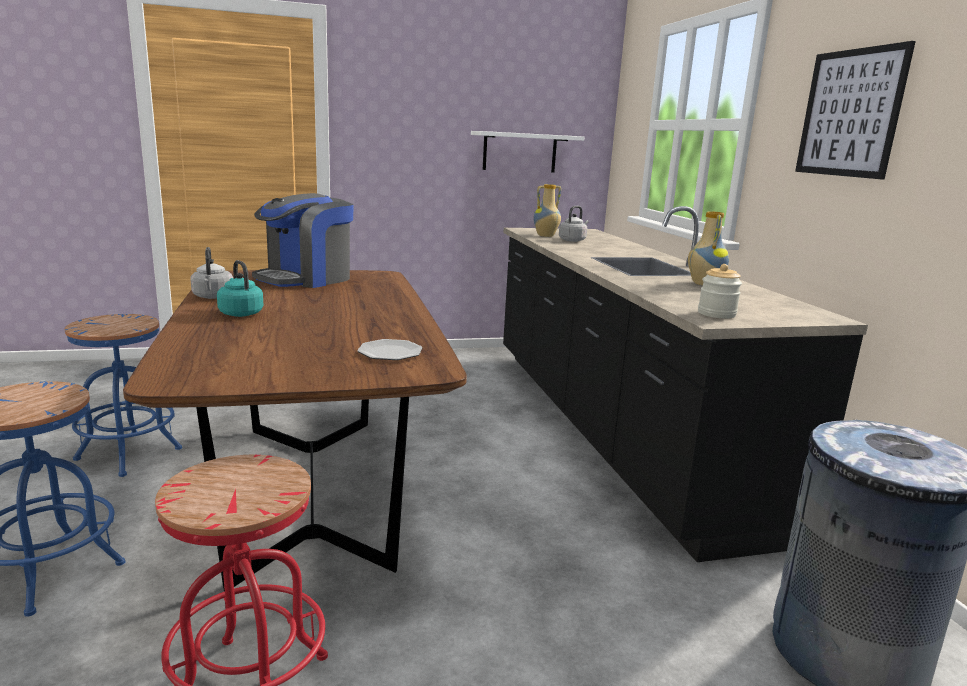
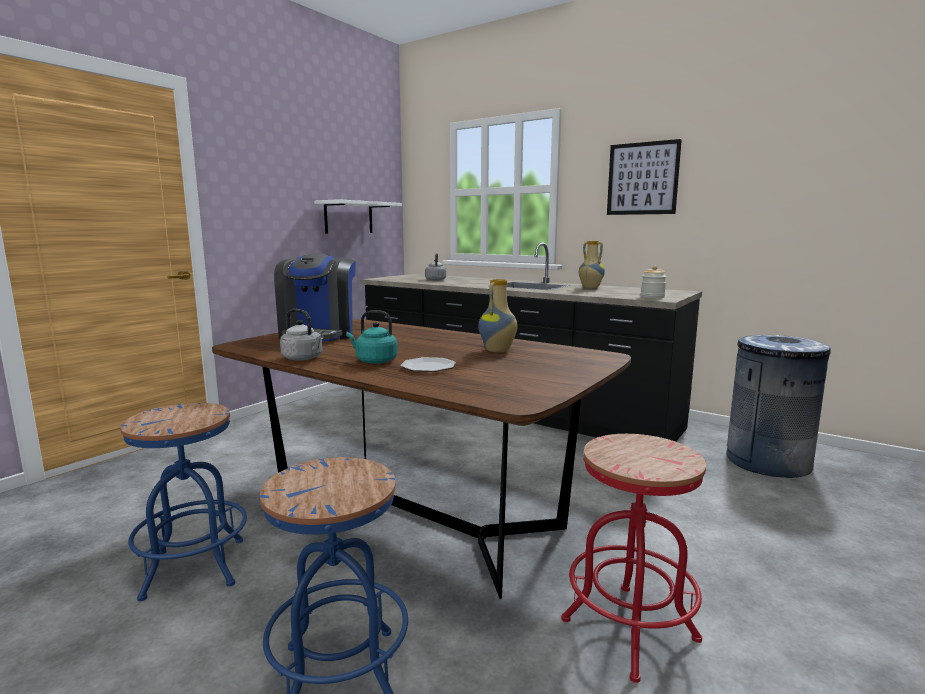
camera: 40 degrees left, 5 degrees down
plate [357,339,423,360] -> plate moved to [400,357,456,372]
vase [533,184,561,237] -> vase moved to [478,279,518,353]

